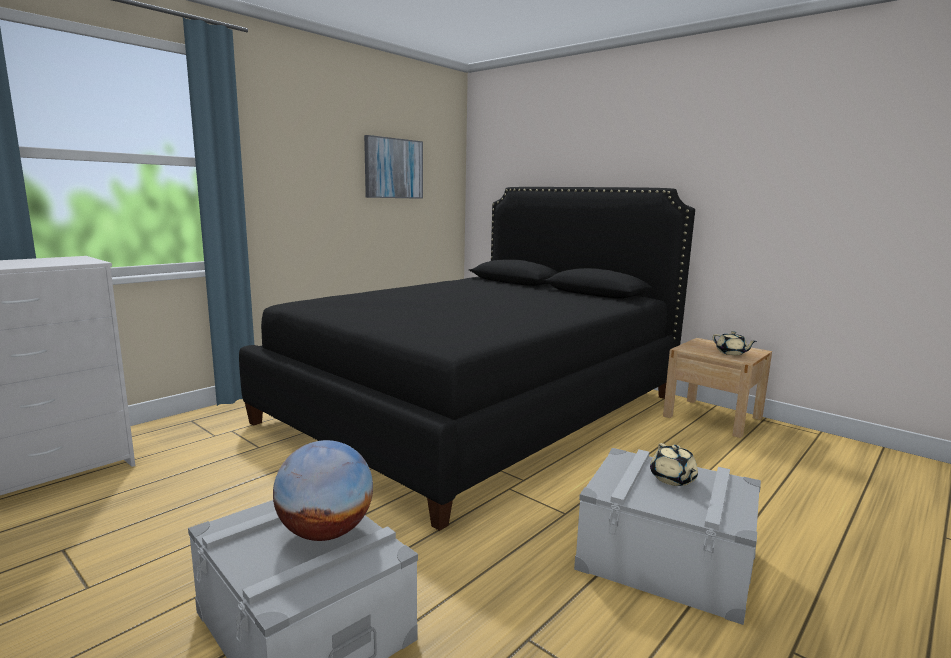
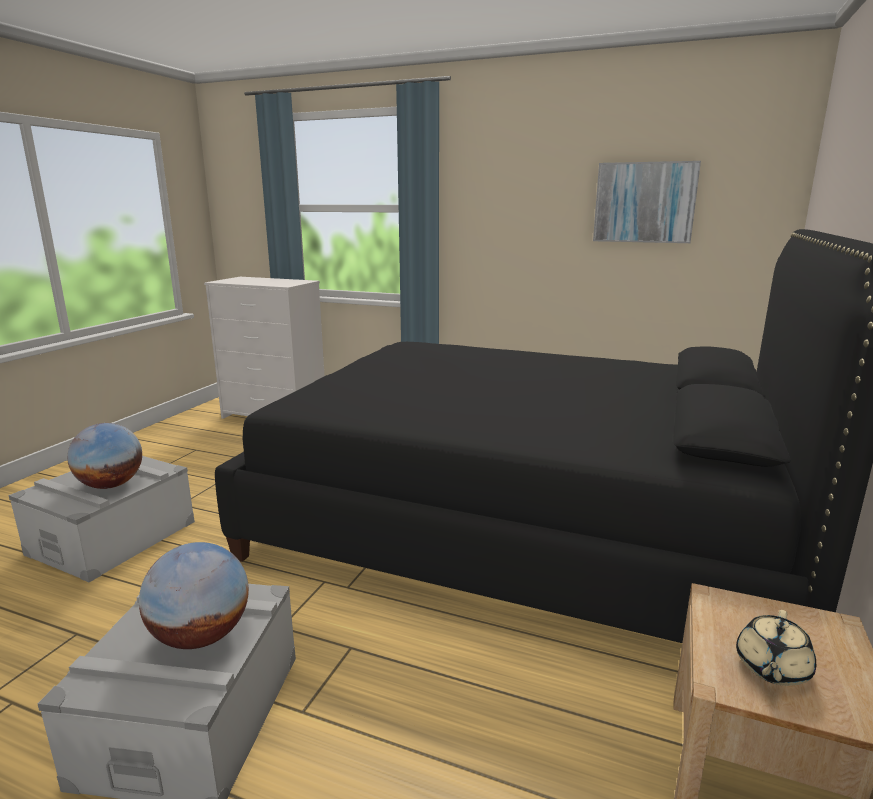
camera: 70 degrees right, 5 degrees up
beige teapot [650,443,698,486] -> globe [139,542,249,649]

